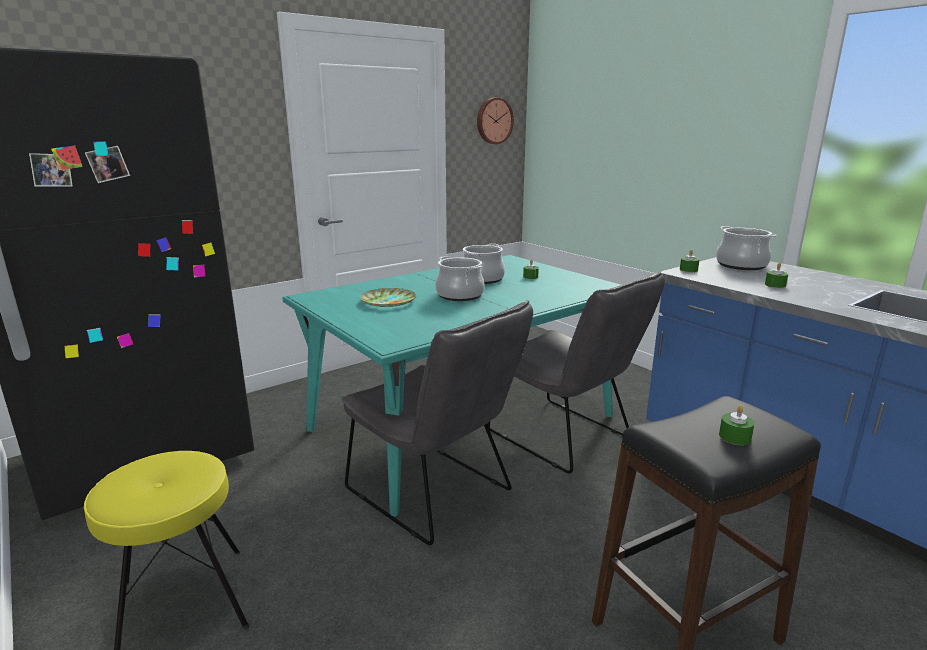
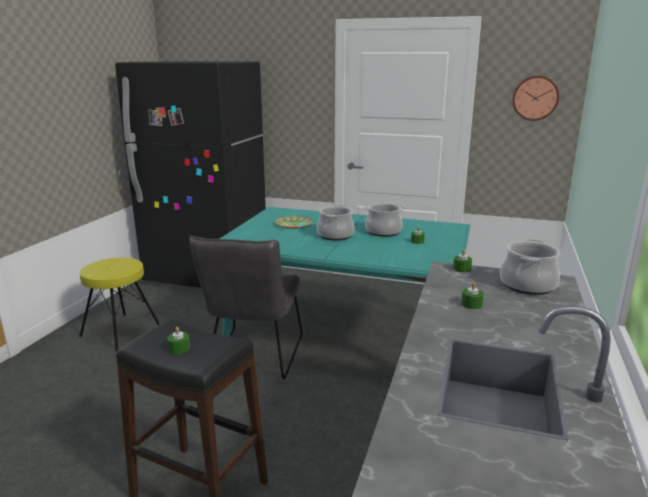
camera: 55 degrees right, 0 degrees up
grey chair [487,271,665,474] -> none

